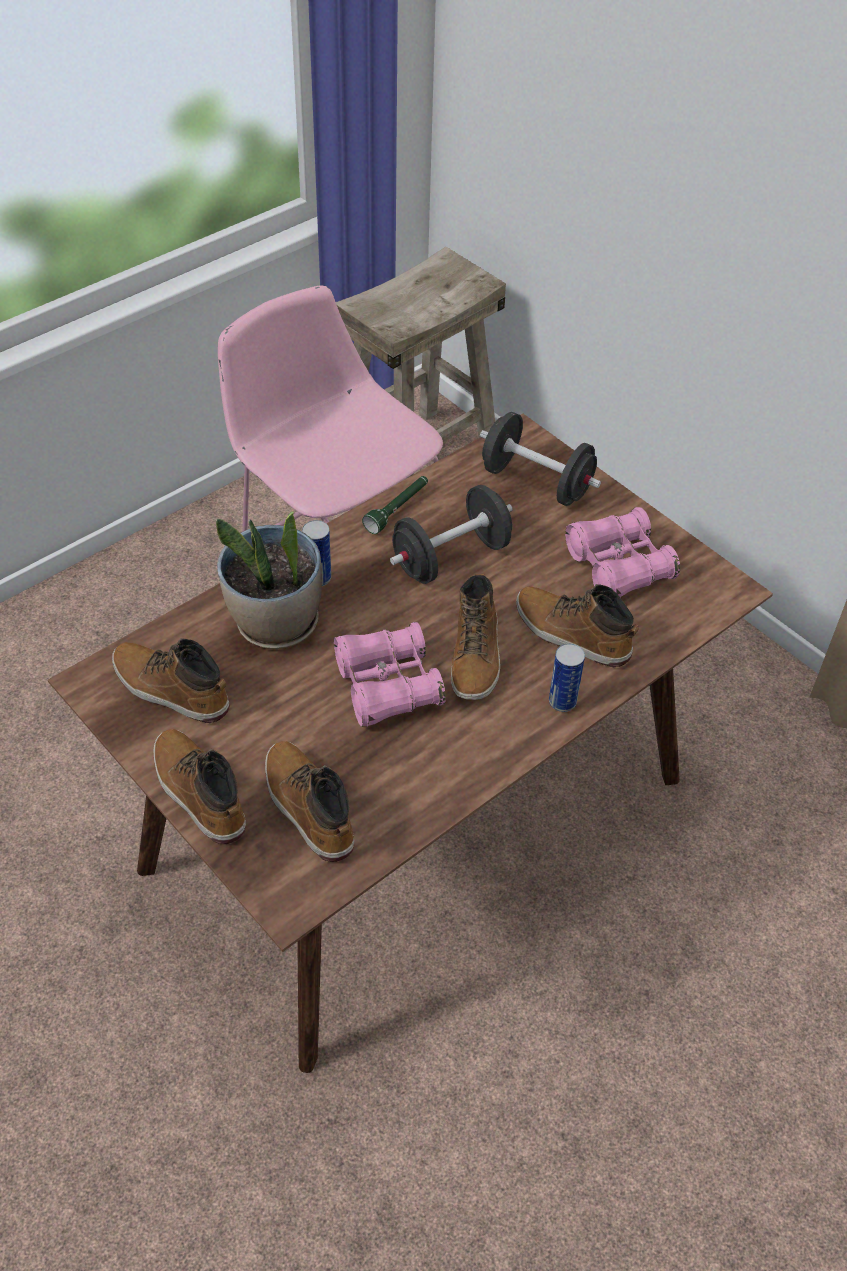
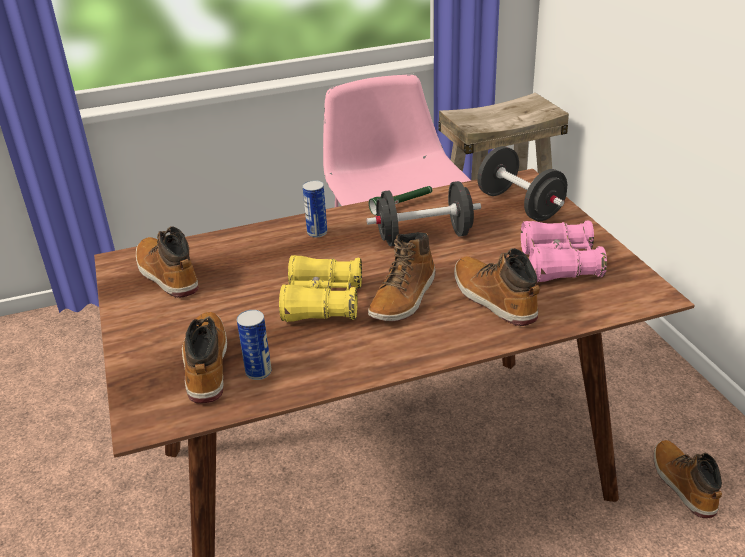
camera: 25 degrees right, 15 degrees down
boot [153,729,246,844] -> boot moved to [653,440,722,518]
potted plant [216,511,322,649] -> none
pink binoculars [334,622,446,727] -> yellow binoculars [279,255,362,322]
can [549,644,585,712] -> can moved to [237,310,272,380]

